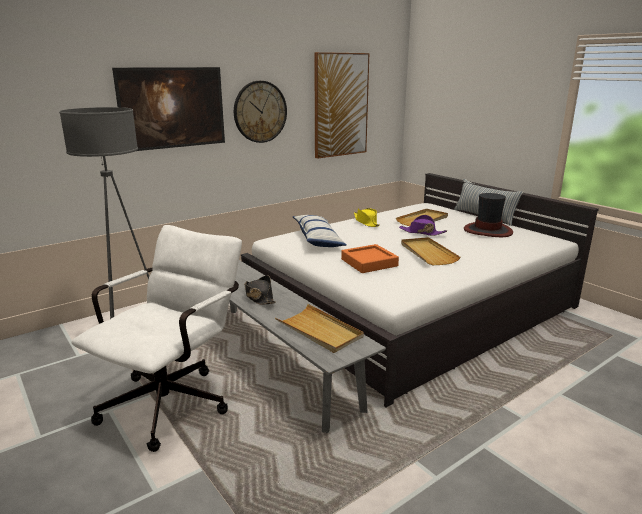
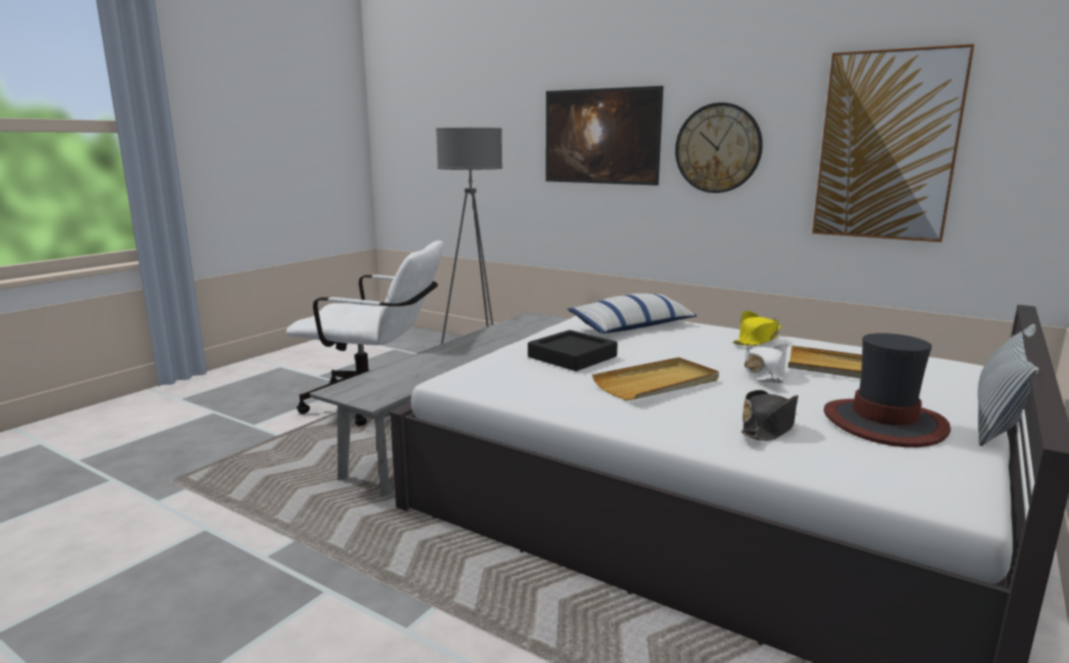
camera: 70 degrees right, 5 degrees down
black hat [244,276,276,305] -> black hat moved to [741,390,798,441]
beige tray [275,304,364,353] -> none
orange tray [341,244,399,273] -> black tray [528,330,618,371]
purple hat [399,215,447,236] -> white hat [744,343,787,383]

